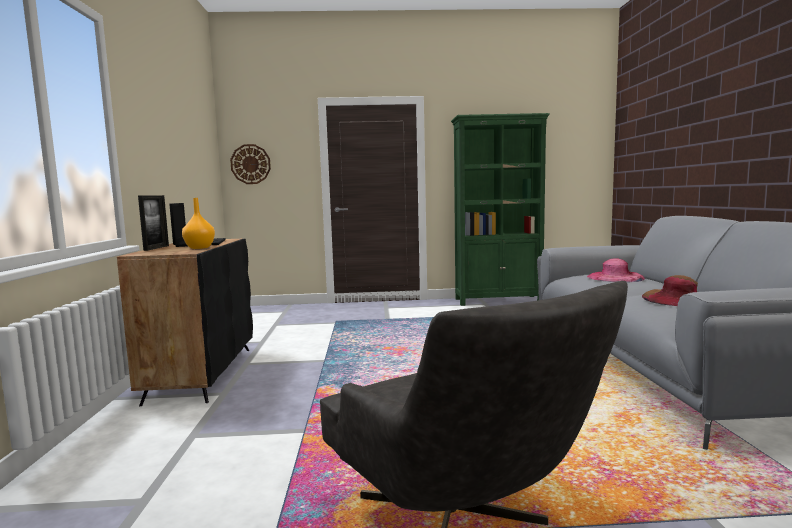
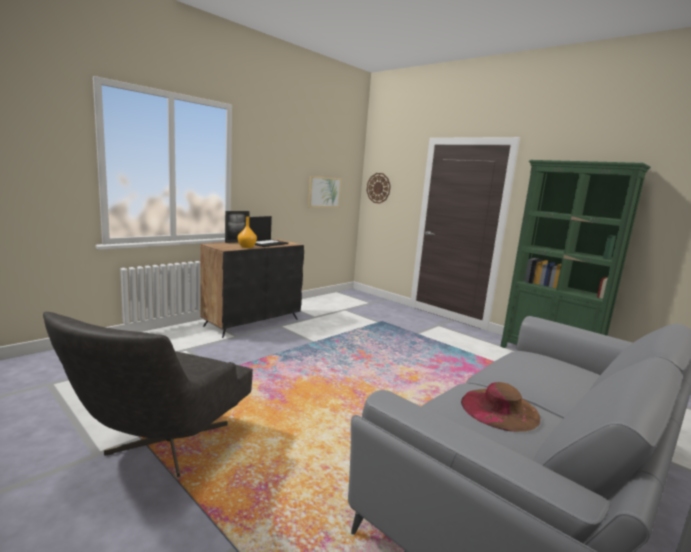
camera: 45 degrees right, 5 degrees up
pink hat [588,258,645,282] -> none
none -> picture [308,176,341,208]

